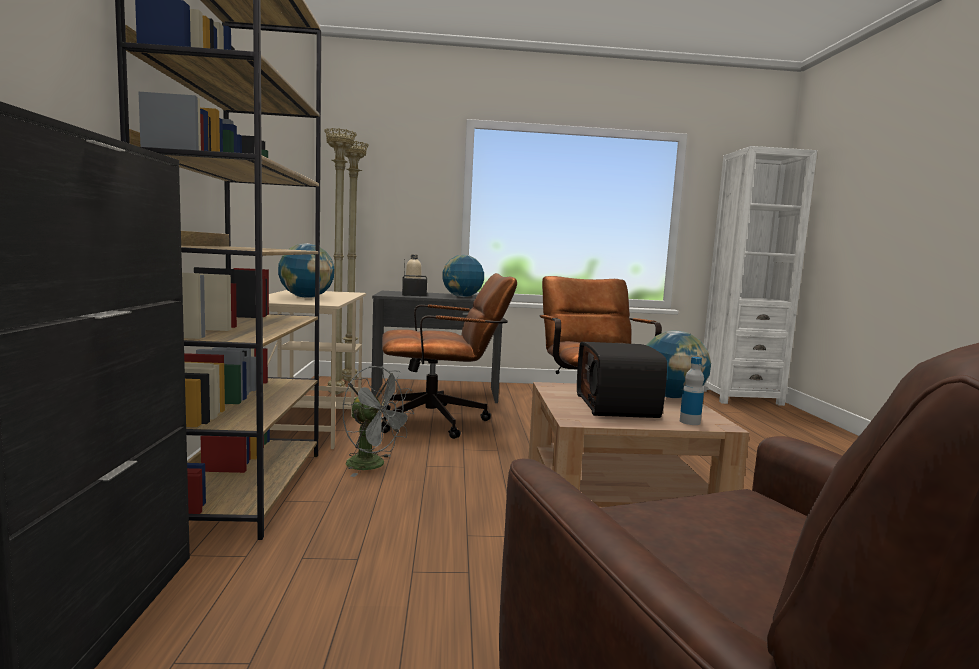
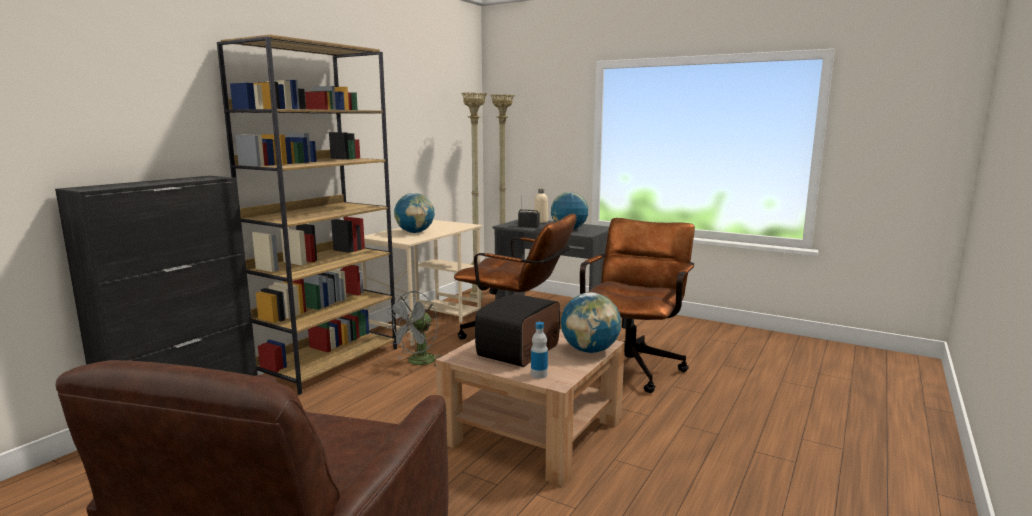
camera: 35 degrees right, 5 degrees up
grey fan [342,366,414,477] -> grey fan turned 60 degrees clockwise [385,291,443,367]
white bookcase [703,146,817,406] -> none

